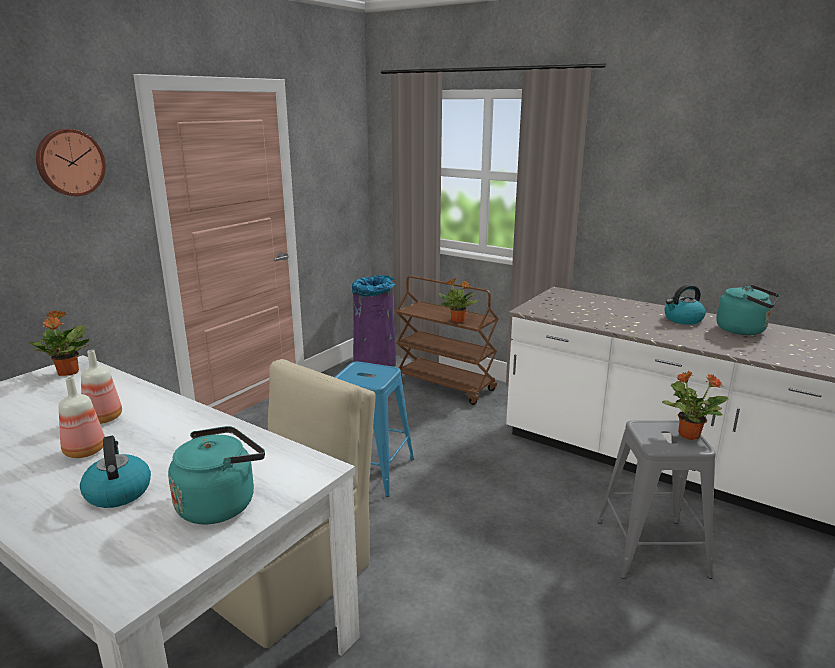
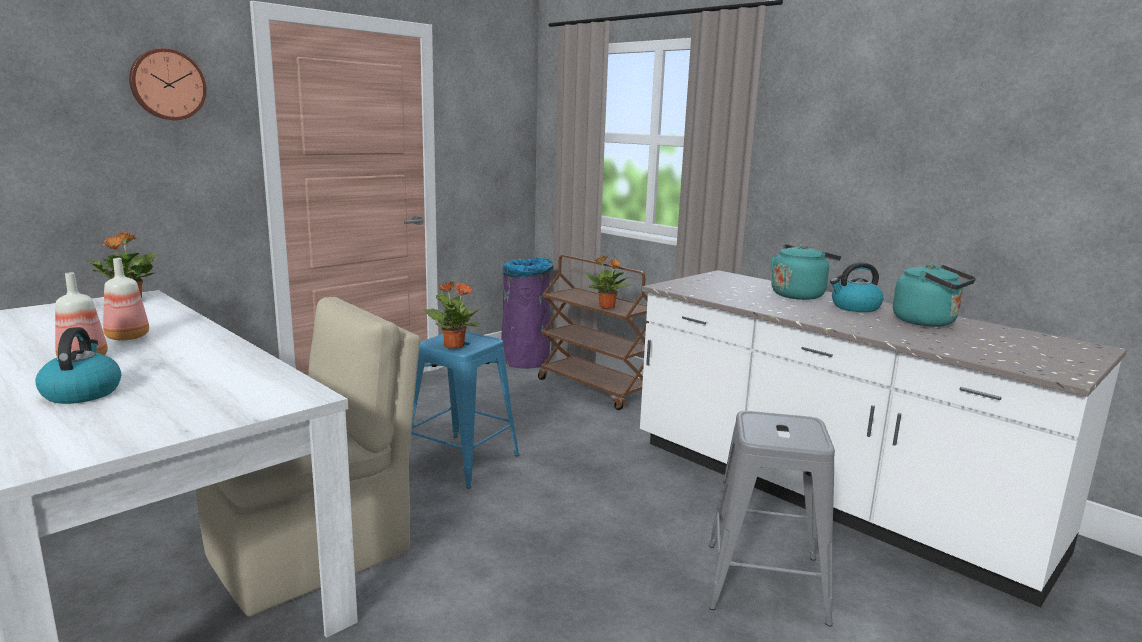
camera: 10 degrees right, 5 degrees down
turquoise kettle [168,426,265,525] -> turquoise kettle moved to [771,244,841,300]
potted plant [662,371,729,440] -> potted plant moved to [423,282,482,349]

